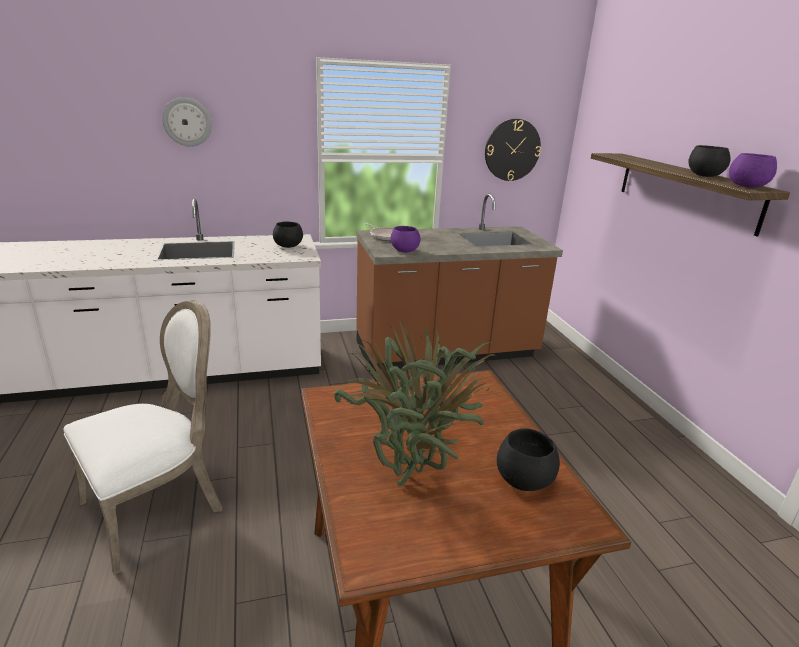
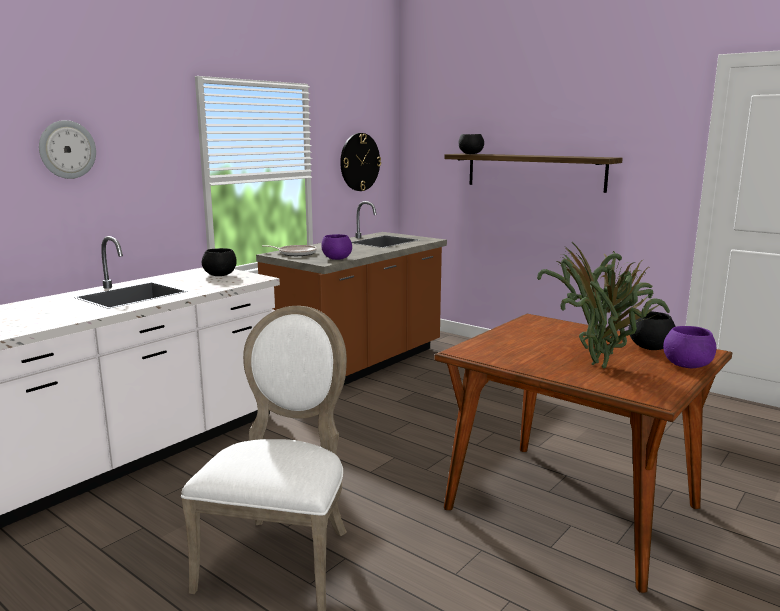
camera: 35 degrees left, 10 degrees down
black bowl [688,145,731,177] -> black bowl moved to [459,134,484,154]
purple bowl [729,153,777,187] -> purple bowl moved to [663,326,717,368]

